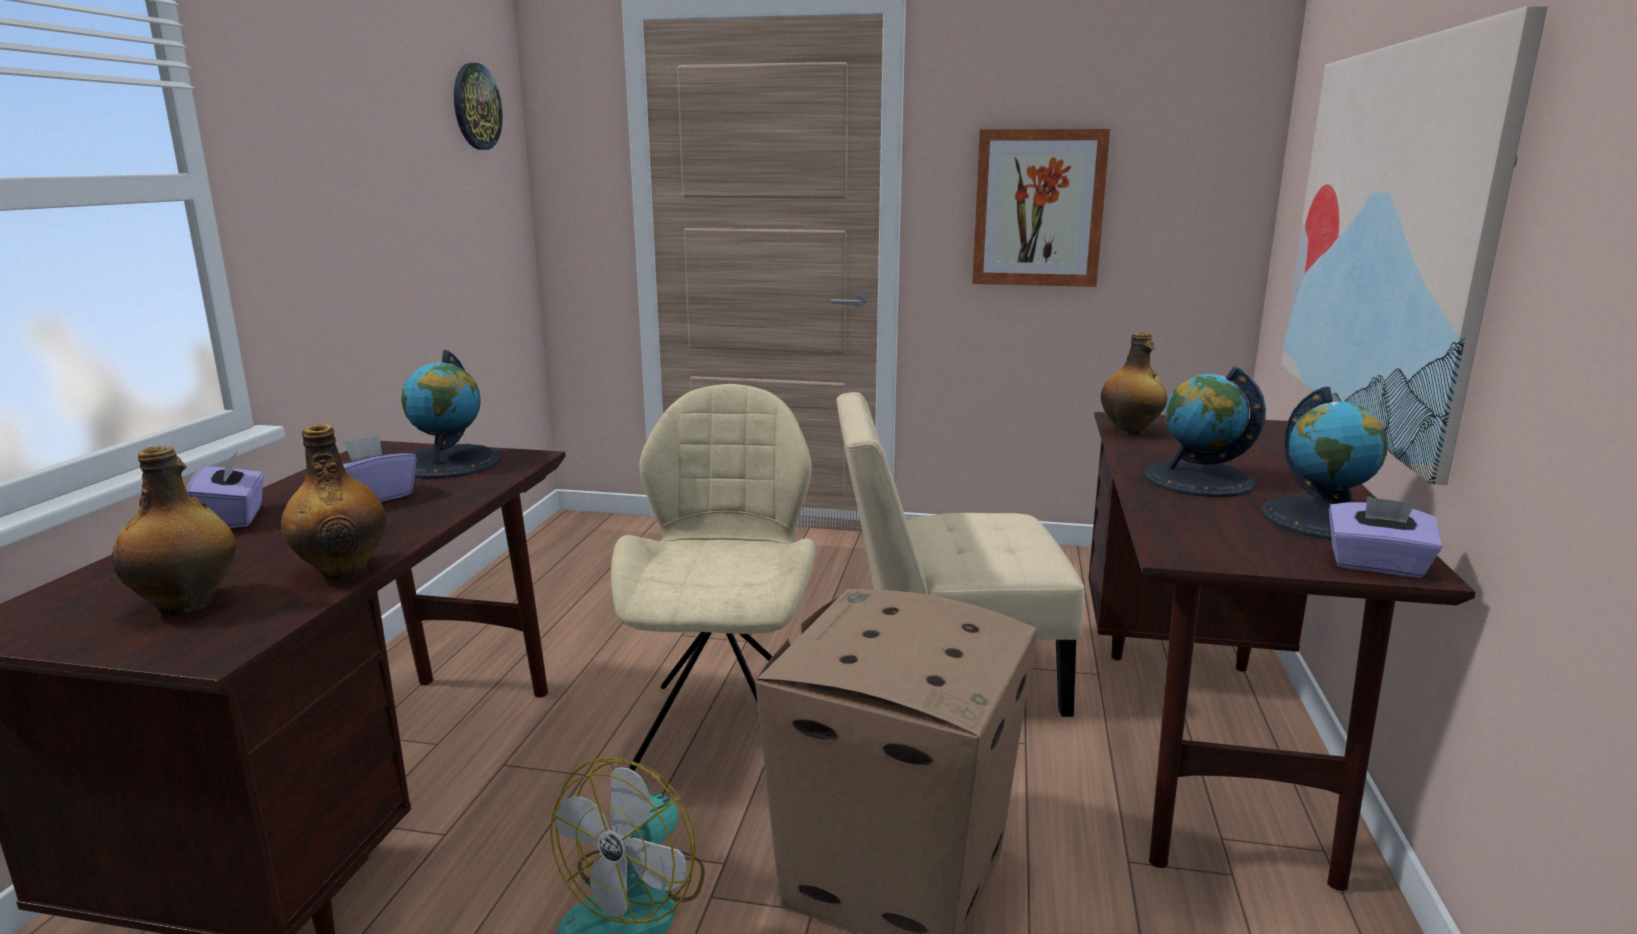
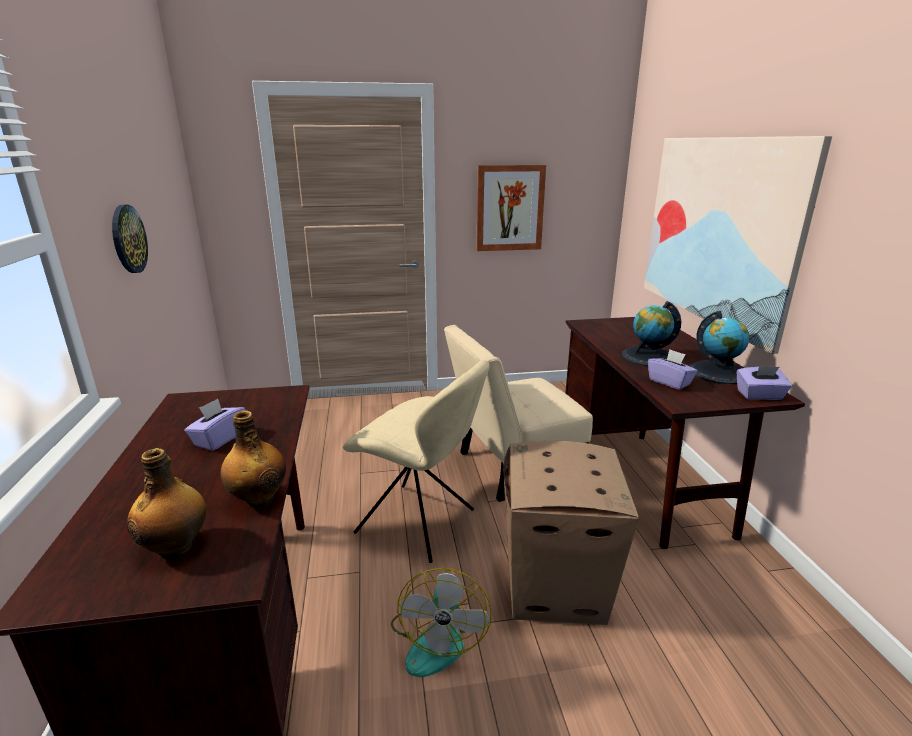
camera: 20 degrees left, 5 degrees up
purple tissue box [187,451,264,528] -> purple tissue box moved to [648,349,698,390]
globe [401,350,502,479] -> none
wall clock [454,63,503,150] -> wall clock moved to [112,205,148,273]
beige chair [611,384,816,771] -> beige chair turned 135 degrees clockwise [343,360,490,563]
bottle [1101,332,1167,435] -> none

